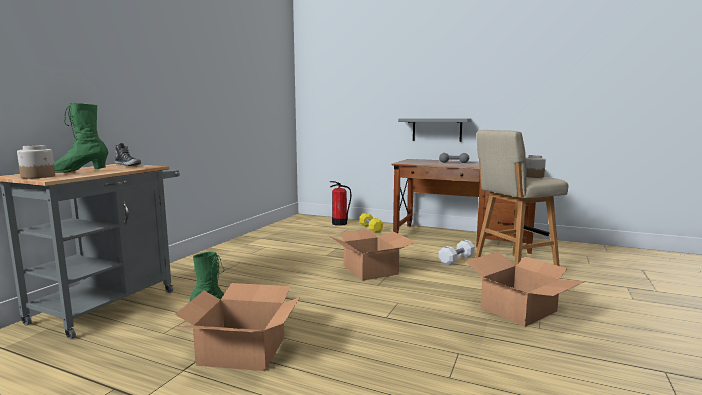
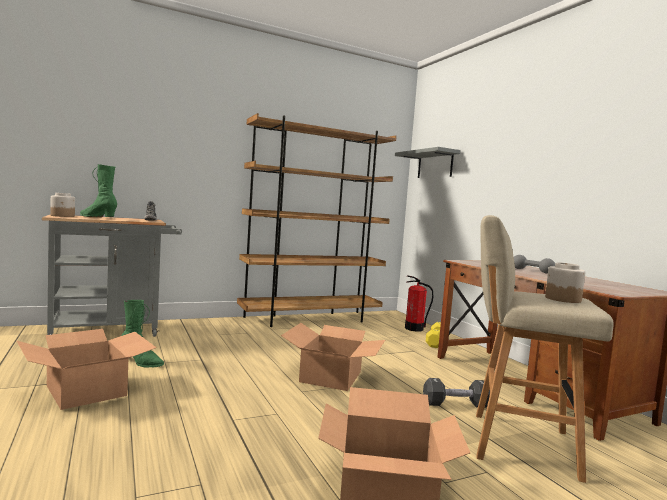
camera: 40 degrees right, 5 degrees down
grey shelf [398,118,471,142] -> grey shelf moved to [394,147,461,178]
white dumbbell [438,240,475,265] -> black dumbbell [423,378,490,408]
none -> brown bookcase [237,113,397,327]

